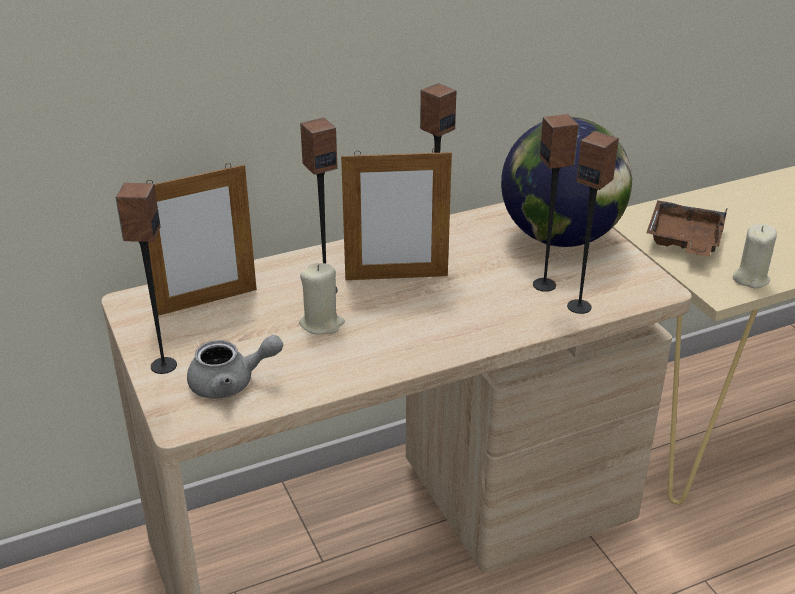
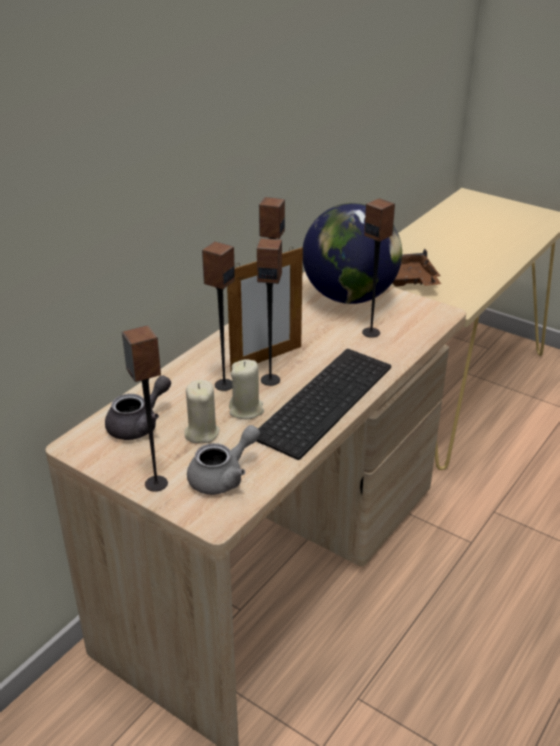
camera: 30 degrees left, 0 degrees up
picture frame [146,163,257,316] -> grey teapot [105,375,171,440]
speaker [567,131,619,314] -> speaker moved to [257,238,282,386]
beige candle [733,224,777,288] -> beige candle moved to [184,380,220,443]
none -> keyboard [256,349,391,460]

